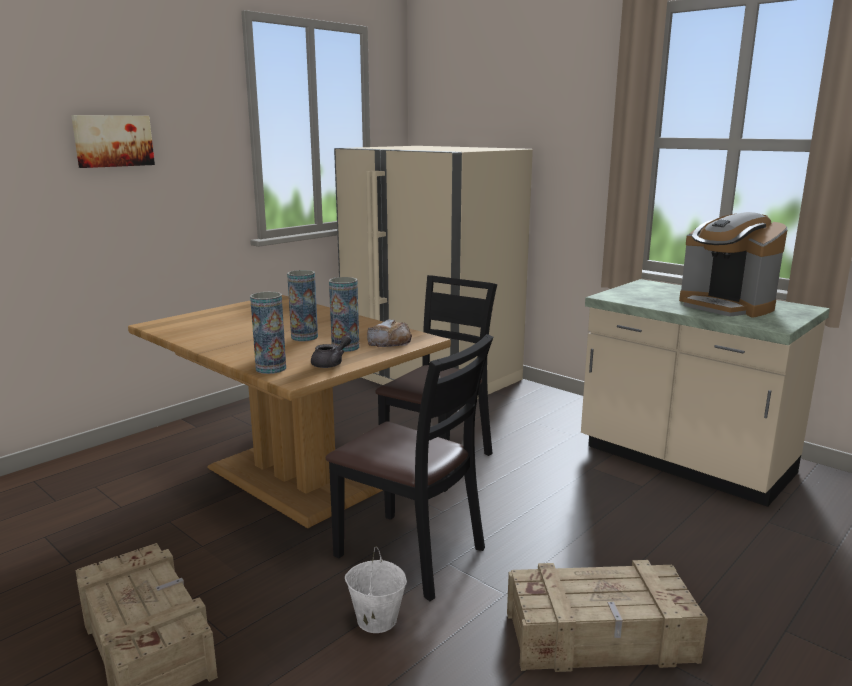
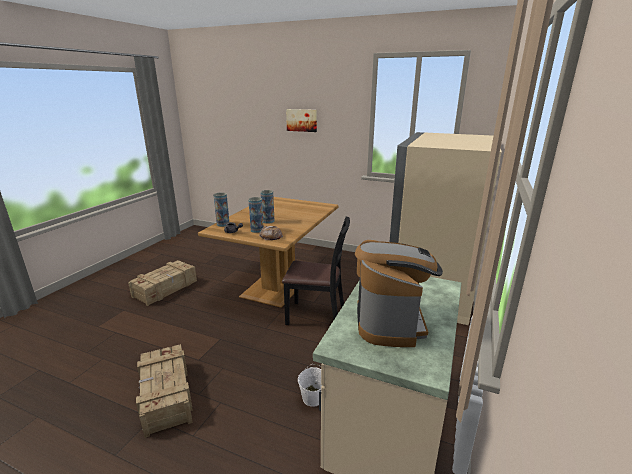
camera: 70 degrees right, 5 degrees up
black chair [326,334,494,601] -> none
white bucket [345,546,407,633] -> white bucket moved to [298,364,322,407]
coffee machine [679,212,788,318] -> coffee machine turned 150 degrees clockwise [355,240,443,347]

